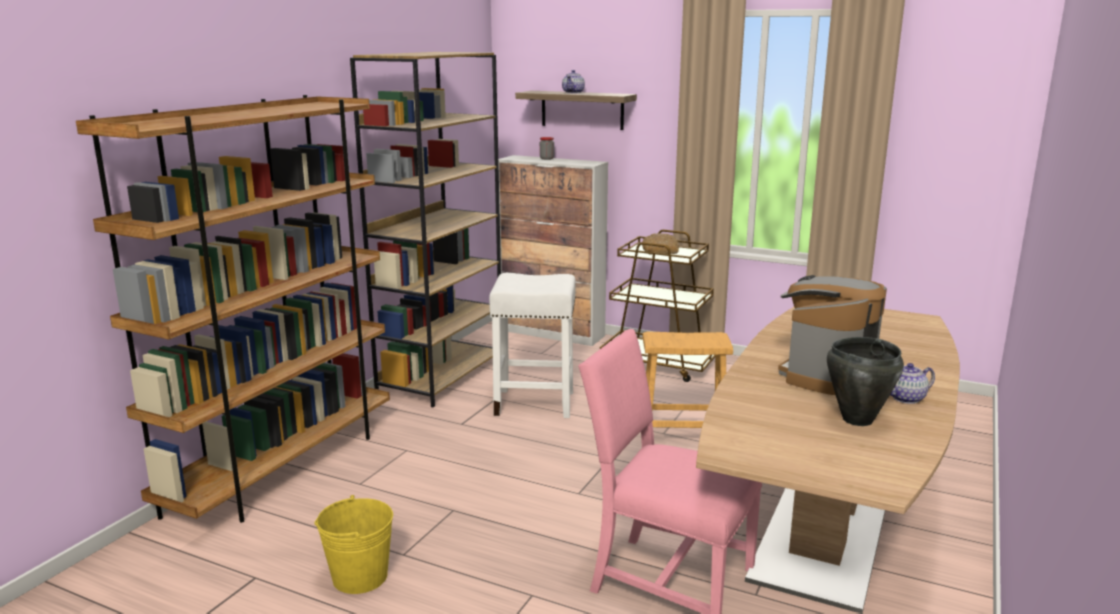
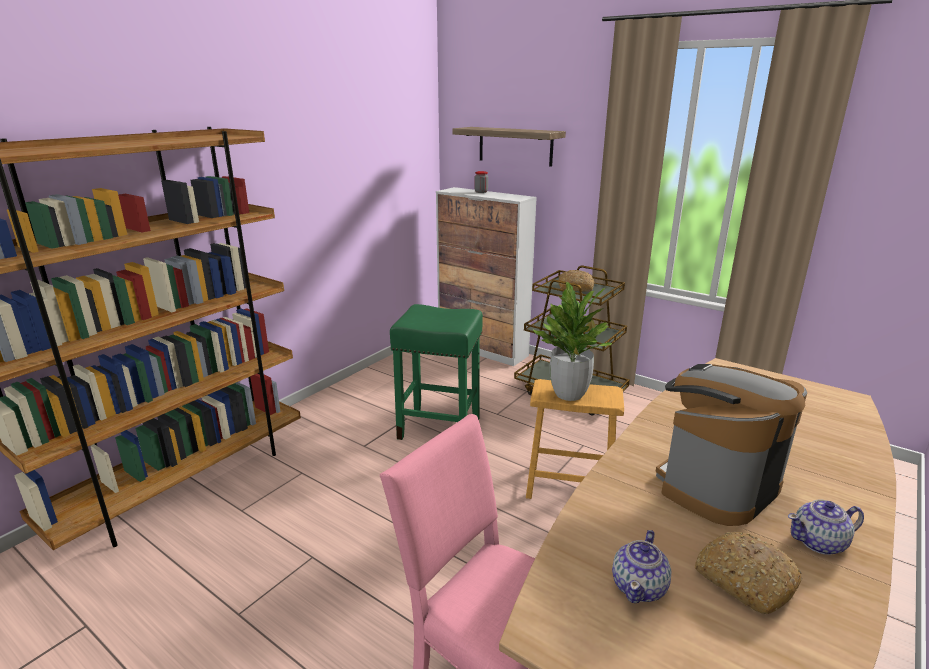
camera: 10 degrees right, 5 degrees up
yellow bucket [314,495,393,594] -> none
brown bookcase [350,52,501,407] -> none
white stool [489,273,576,418] -> green stool [390,304,483,440]
teapot [562,70,585,93] -> teapot moved to [612,530,672,603]
black cooking pot [827,337,904,426] -> bread [695,531,802,614]
none -> potted plant [532,282,612,401]

